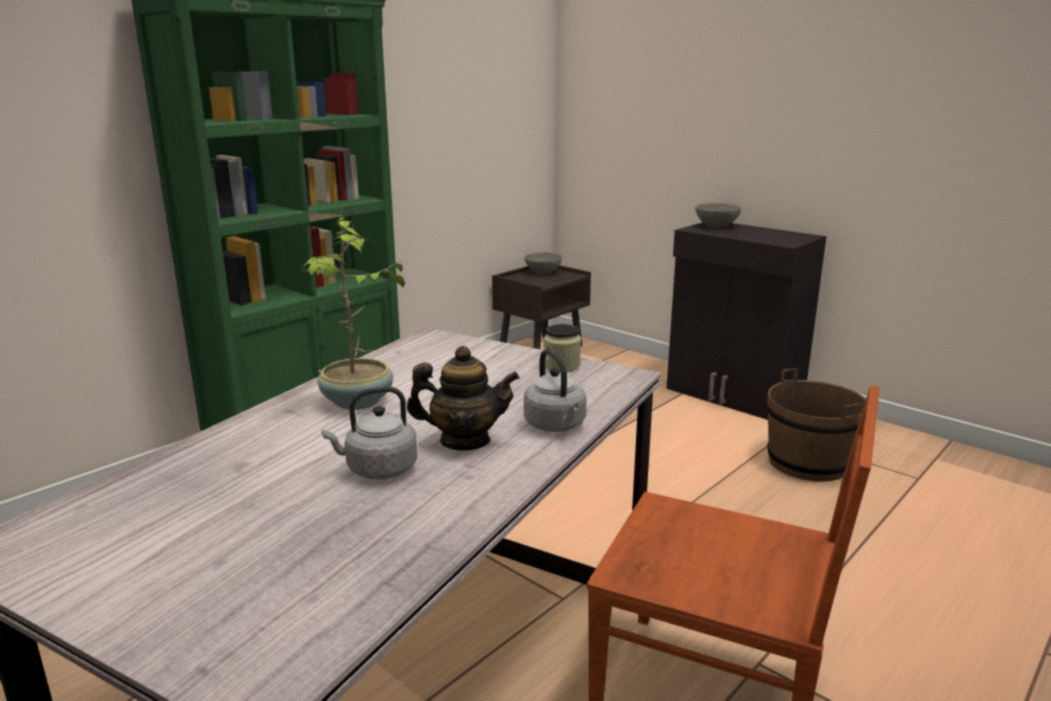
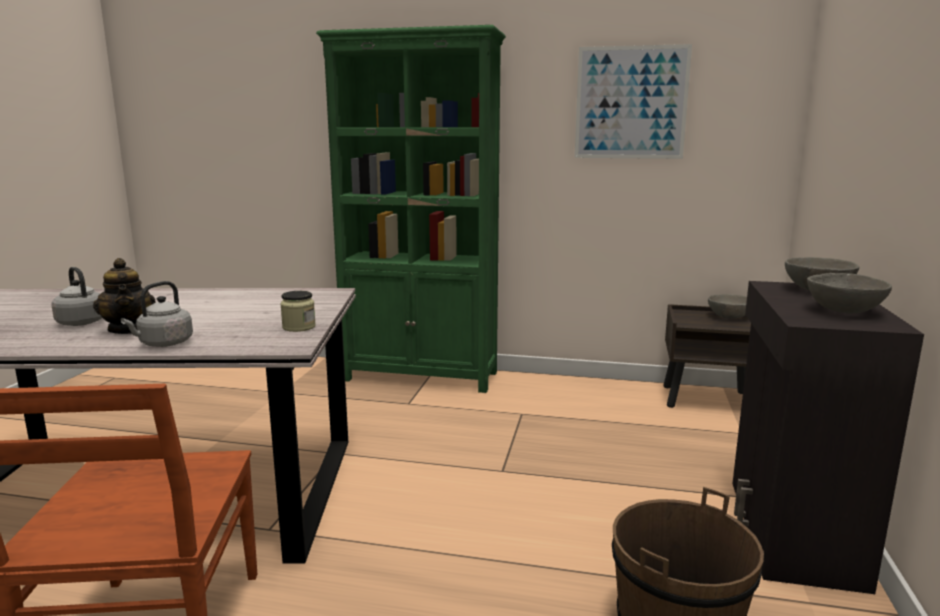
camera: 60 degrees right, 5 degrees down
potted plant [302,217,408,410] -> none
none -> picture [575,44,692,159]
none -> grey bowl [807,273,892,313]

